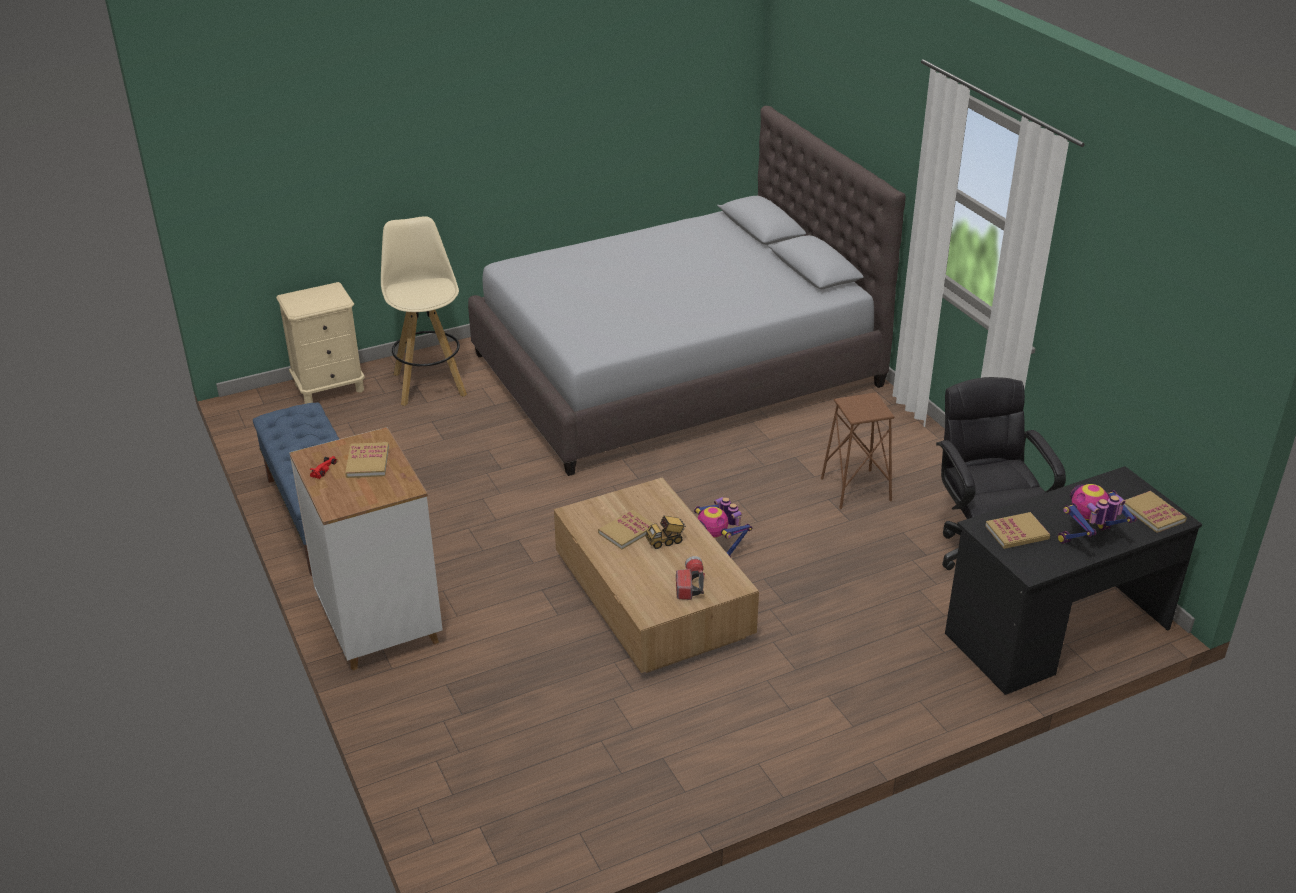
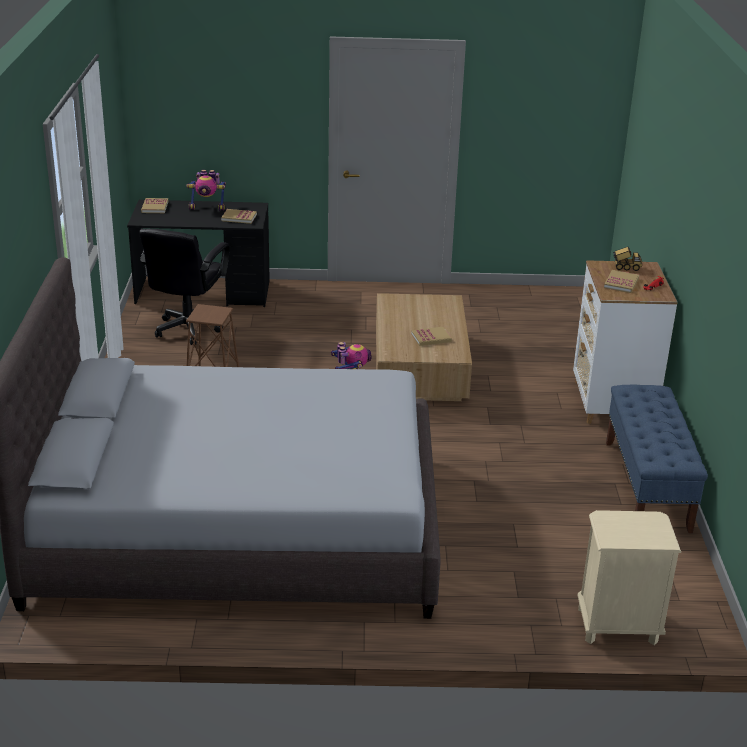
camera: 155 degrees left, 5 degrees down
beige stool [381,216,467,406] -> none
toy truck [645,516,686,549] -> toy truck moved to [613,247,642,271]
flashlight [676,556,705,600] -> none

